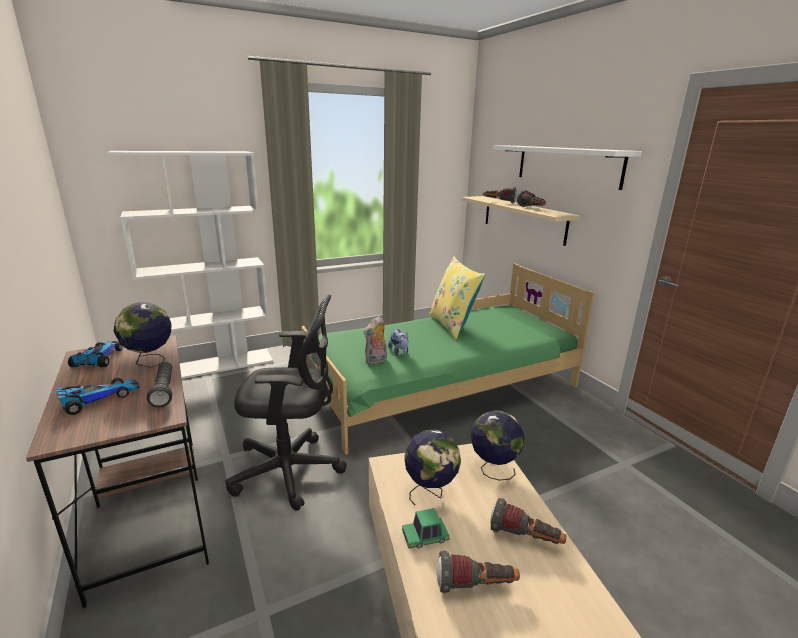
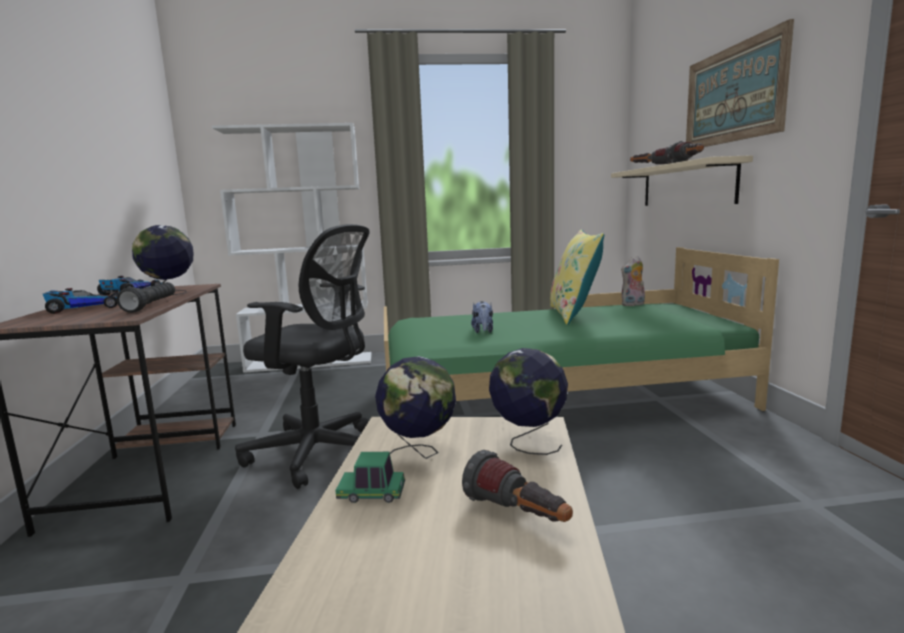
camera: 20 degrees right, 10 degrees down
plush toy [363,316,387,365] -> plush toy moved to [621,256,645,306]
flashlight [436,551,520,594] -> none
white shelf [493,145,642,190] -> picture [686,19,794,147]

